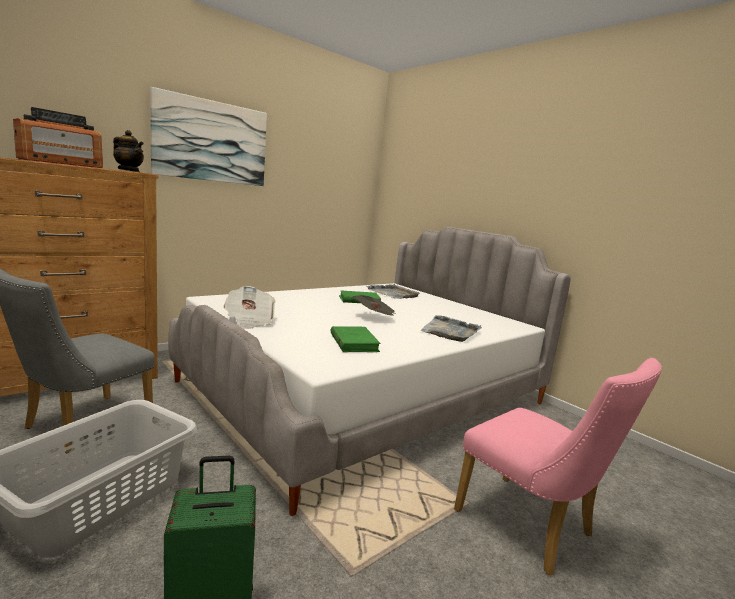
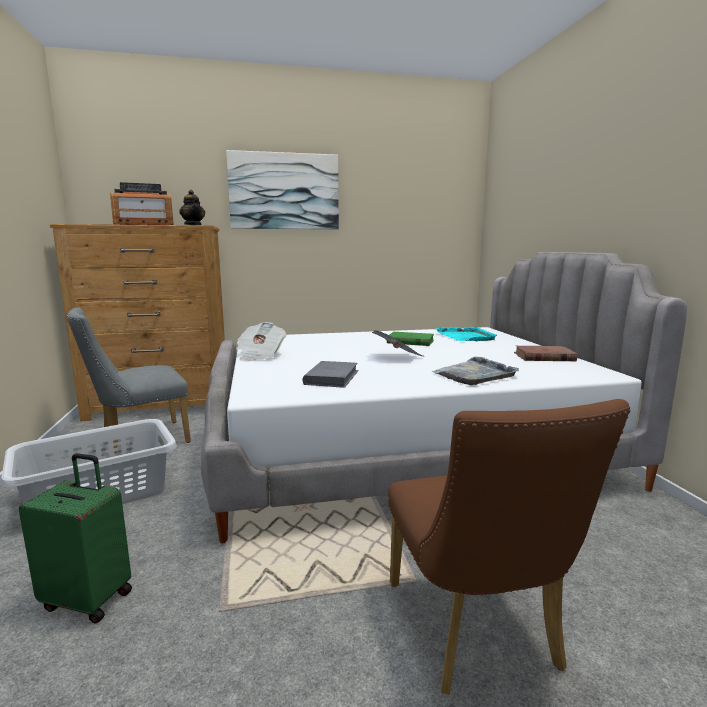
camera: 30 degrees right, 0 degrees up
green book [331,326,381,352] -> grey book [302,361,358,388]
grey tray [366,284,420,299] -> turquoise tray [436,326,497,341]
pink chair [454,358,662,576] -> brown chair [388,399,630,695]
none -> brown book [514,346,577,361]

